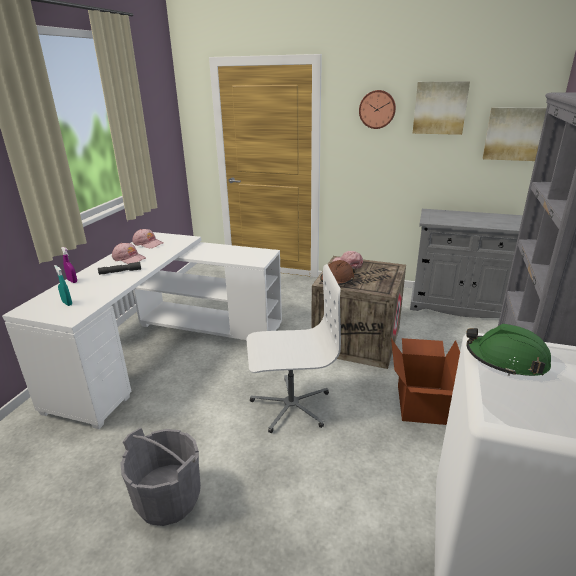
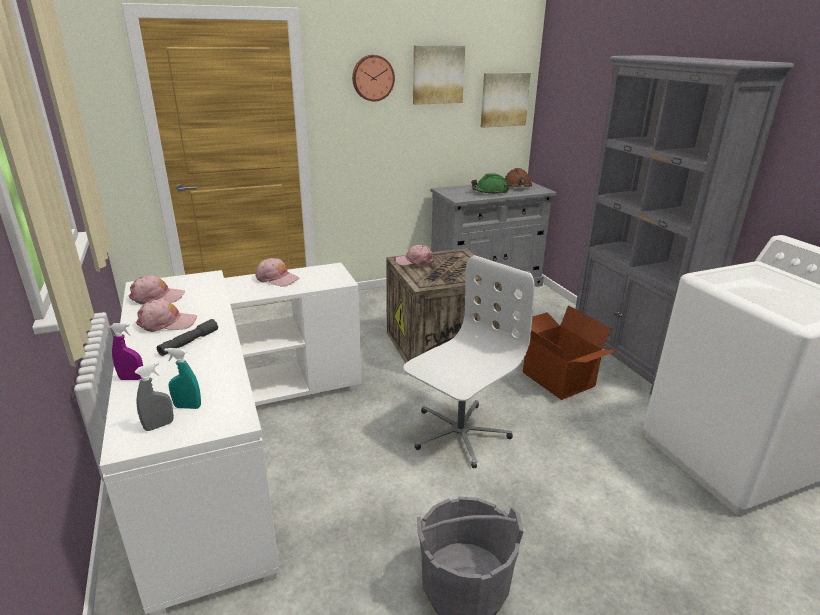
camera: 40 degrees left, 0 degrees up
brown hard hat [320,260,355,285] -> brown hard hat moved to [505,168,532,187]
green hard hat [466,324,551,376] -> green hard hat moved to [471,173,509,195]
none -> grey spray bottle [135,362,174,431]
none -> pink cap [255,258,300,286]

